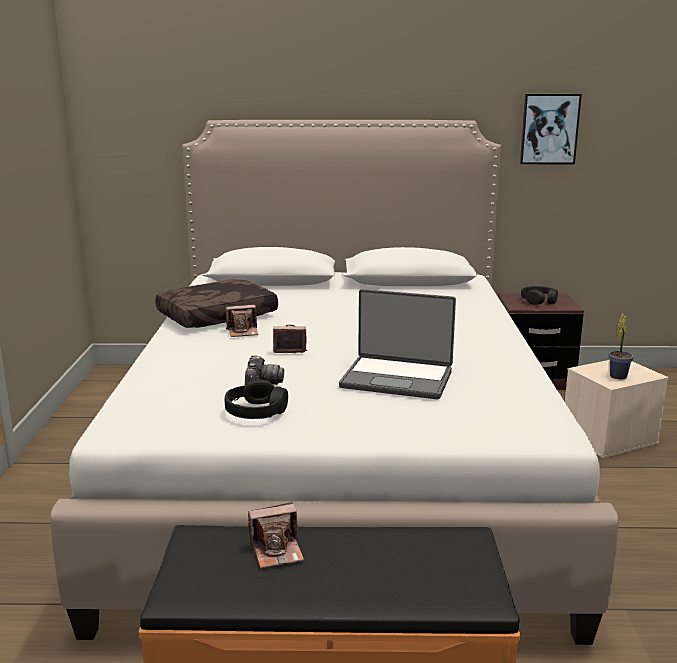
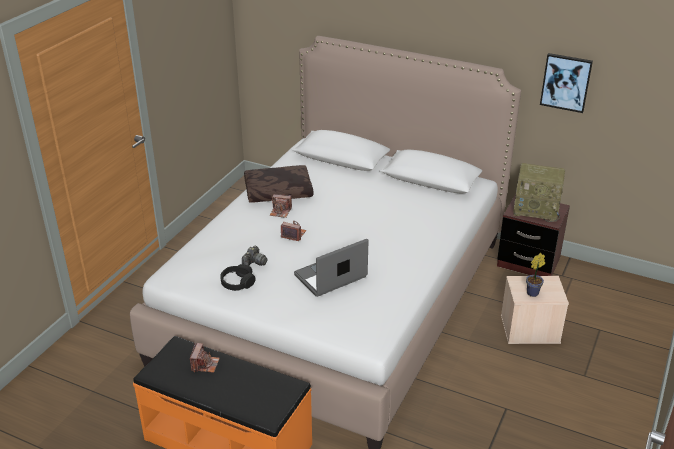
camera: 25 degrees right, 15 degrees up
camera [248,502,304,568] -> camera turned 90 degrees counterclockwise [190,343,220,373]
laptop [339,289,456,399] -> laptop turned 105 degrees clockwise [294,239,368,297]
black headphones [521,286,558,305] -> radio [513,163,565,222]

